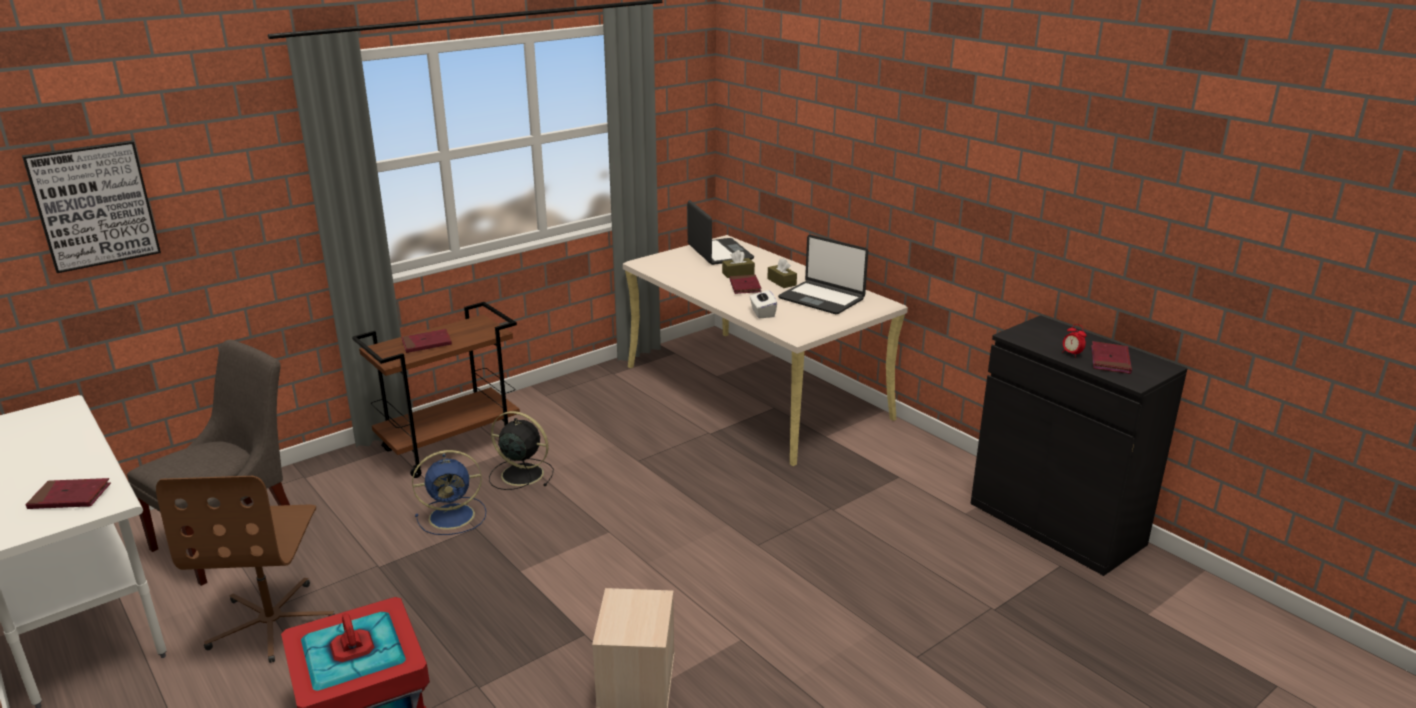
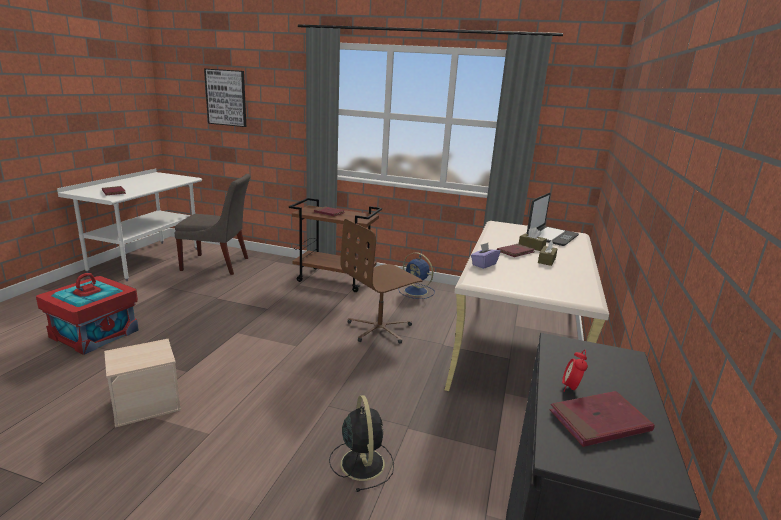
camera: 55 degrees right, 5 degrees down
brown office chair [156,476,335,663] -> brown office chair moved to [340,219,423,344]
blue fan [412,450,486,535] -> blue fan moved to [398,252,435,299]
black fan [489,411,554,490] -> black fan moved to [329,395,394,492]
white tissue box [750,290,777,318] -> purple tissue box [471,243,500,269]
laptop [778,235,868,314] -> none

